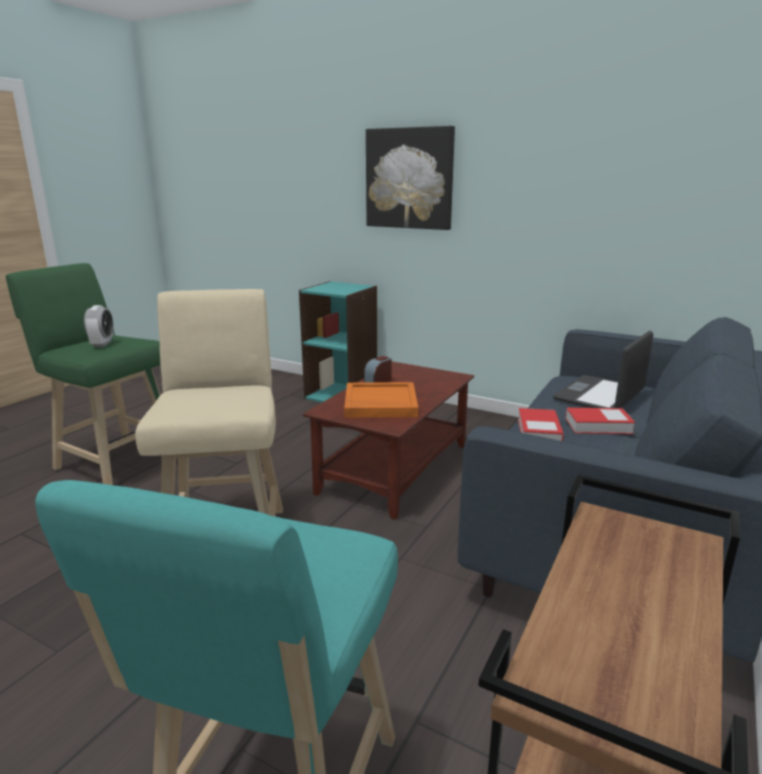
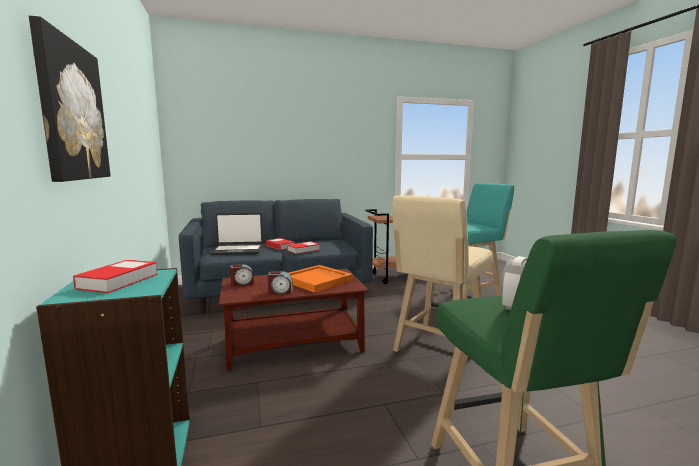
camera: 135 degrees left, 10 degrees down
none -> book [73,260,158,293]
none -> alarm clock [230,264,254,286]

